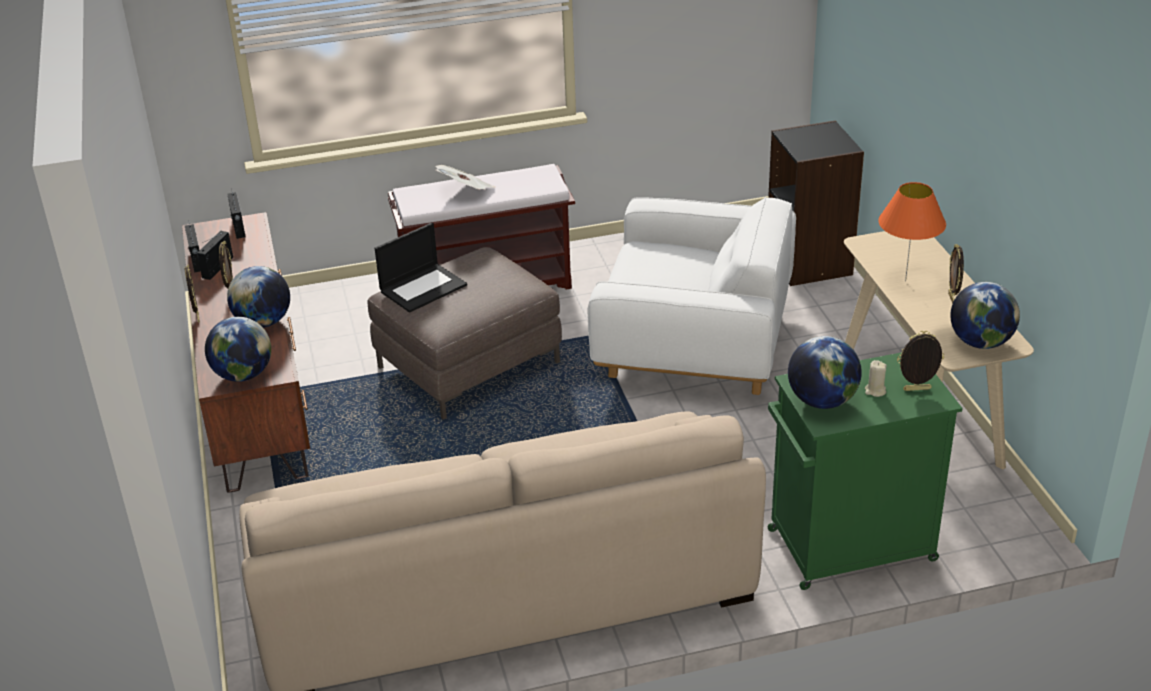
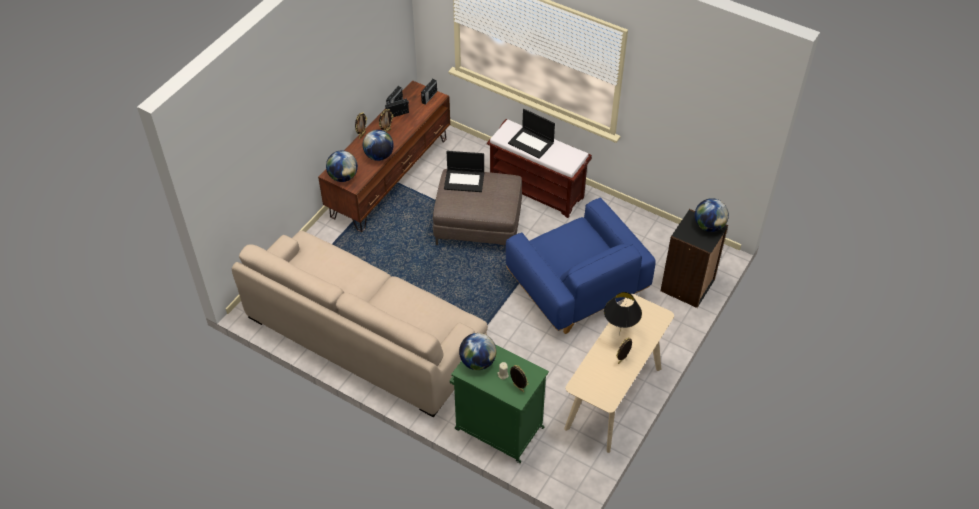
camera: 45 degrees right, 15 degrees up
newspaper [435,165,496,190] -> laptop [508,109,555,159]
white armchair [587,197,796,395] -> blue armchair [506,198,656,334]
orange table lamp [878,182,946,281] -> black table lamp [604,292,642,336]
globe [950,282,1020,349] -> globe moved to [695,198,729,232]

